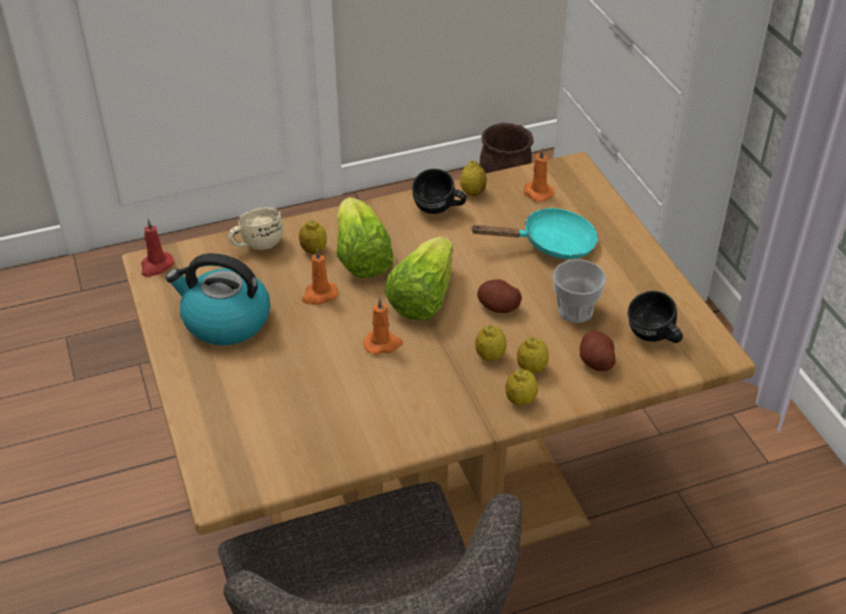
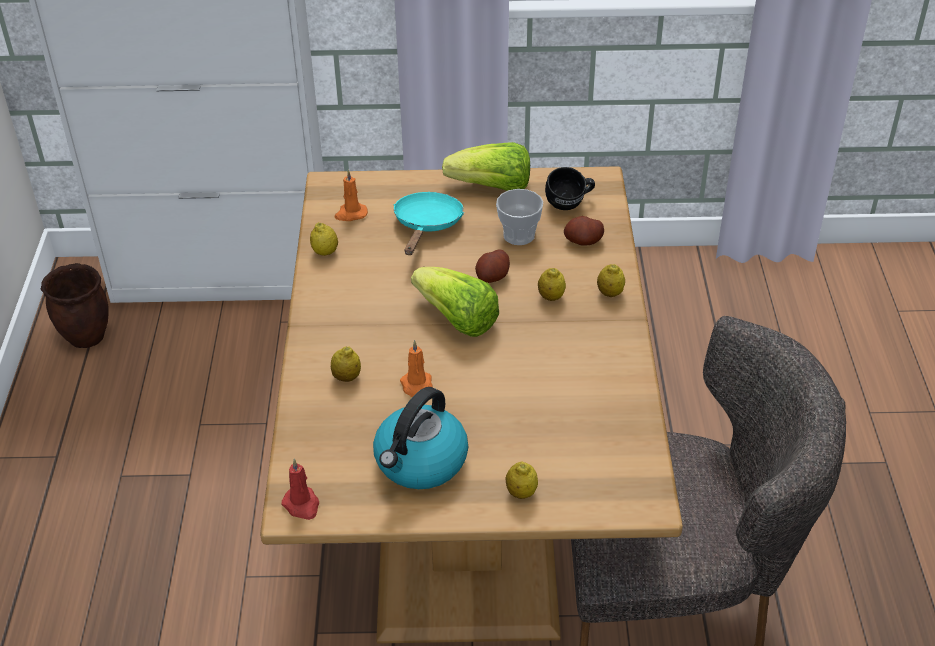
camera: 70 degrees left, 0 degrees up
beige mug [228,207,283,250] -> none
lettuce [337,197,393,278] -> lettuce moved to [442,142,530,191]
orange candle [363,297,403,355] -> none
black mug [412,169,467,214] -> none
lemon [517,337,549,373] -> lemon moved to [506,461,538,499]

